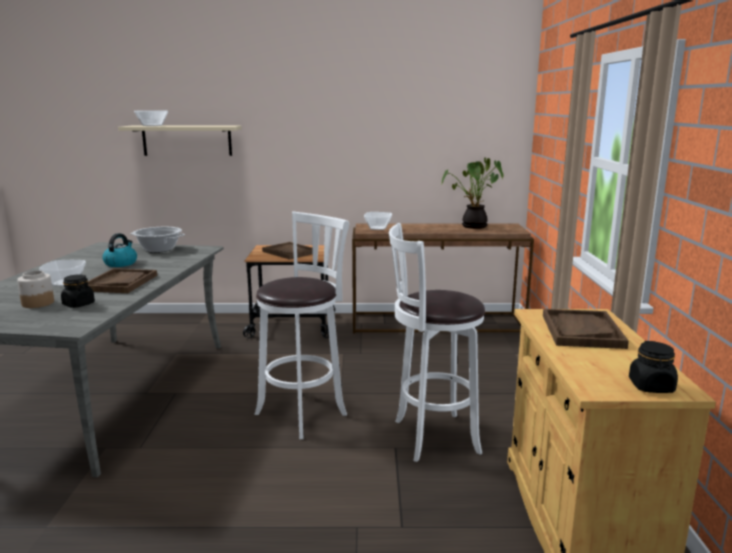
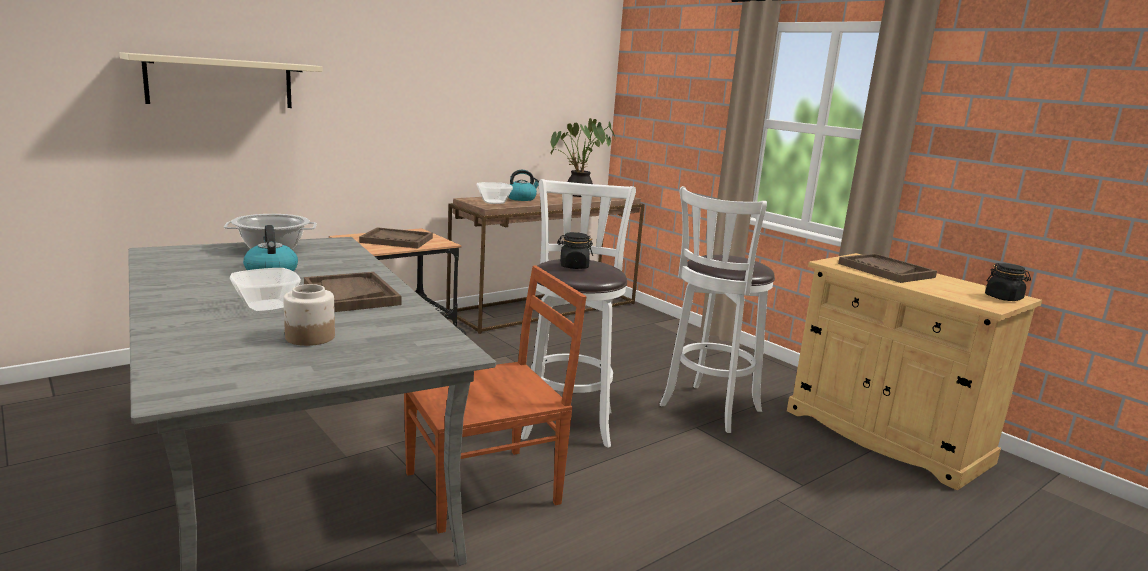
camera: 40 degrees left, 0 degrees up
black jar [61,274,95,308] -> black jar moved to [557,232,593,269]
bowl [134,110,168,126] -> none
none -> brown chair [404,266,587,533]
none -> kettle [508,170,539,201]

